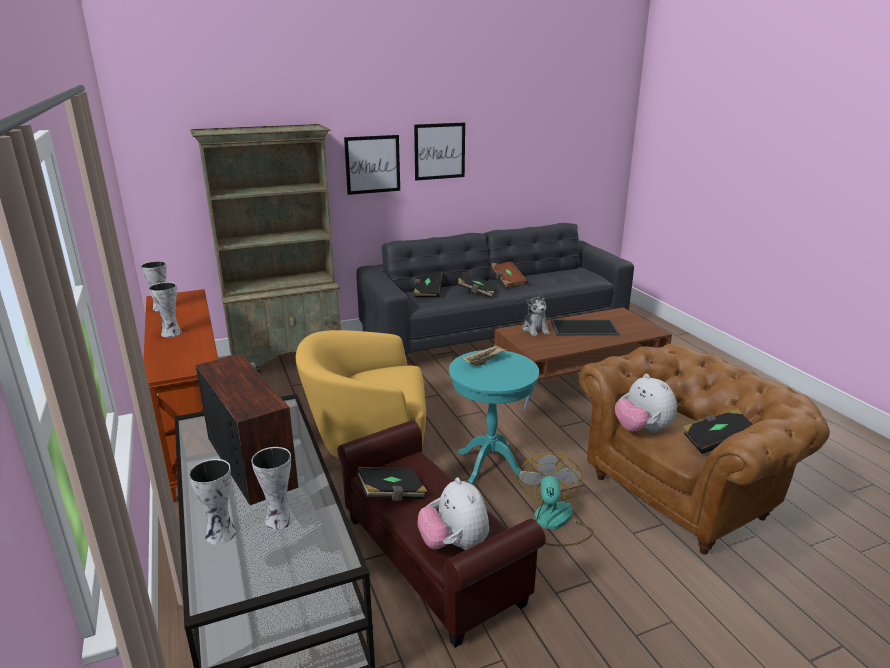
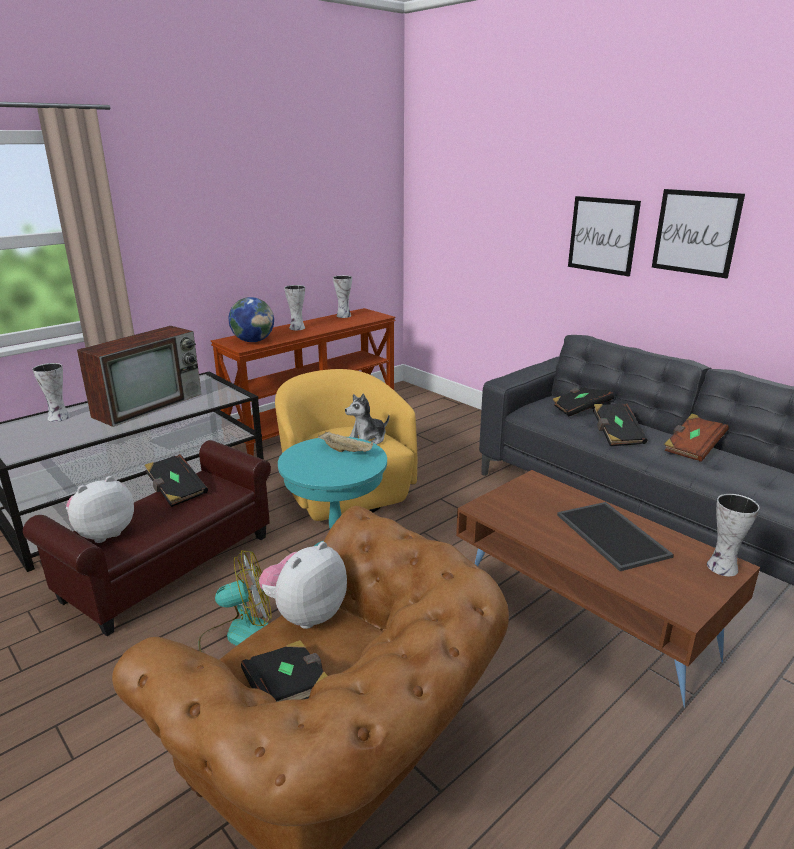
camera: 70 degrees right, 0 degrees up
green bookcase [190,124,341,366] -> none
vase [251,447,294,530] -> vase moved to [707,494,760,576]
plush toy [522,293,550,336] -> plush toy moved to [345,393,389,445]
none -> globe [228,297,274,342]

